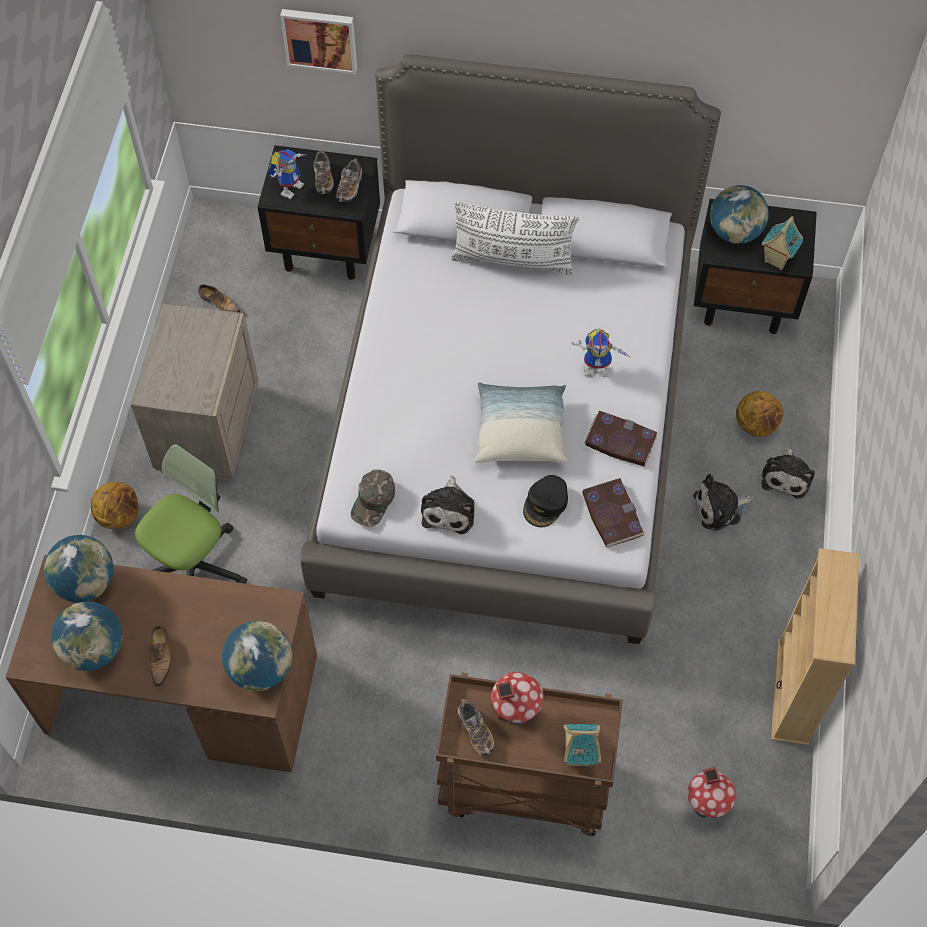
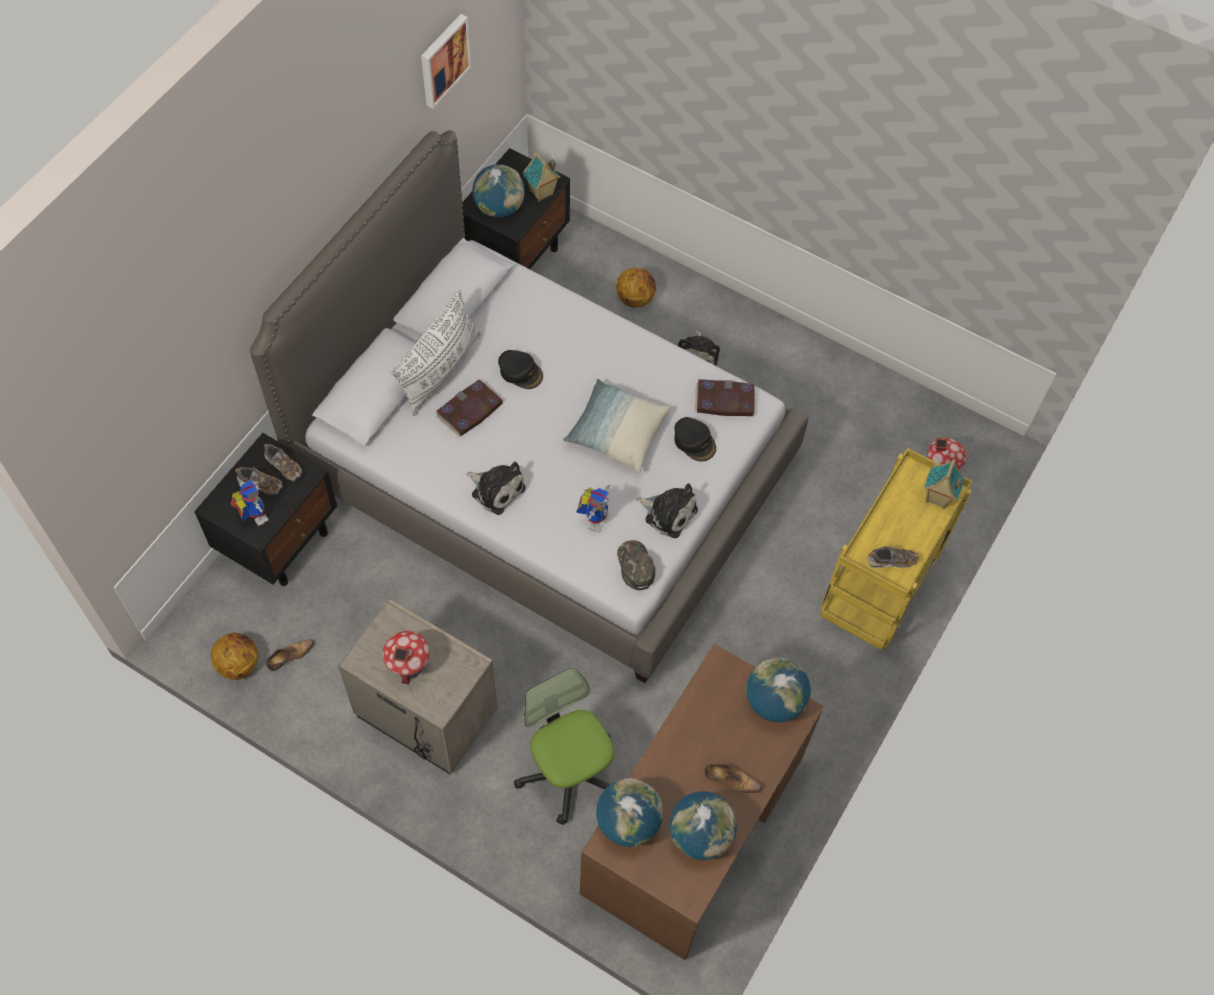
camera: 70 degrees left, 0 degrees up
basketball [91,482,139,529] -> basketball moved to [211,633,258,680]
picture [280,9,357,74] -> picture moved to [421,14,471,109]
green cap [351,469,395,526] -> green cap turned 150 degrees counterclockwise [617,540,655,590]
brown cart [436,673,623,836] -> yellow cart [820,448,973,650]
toy house [491,672,544,725] -> toy house moved to [382,631,430,684]
toy robot [571,329,630,377] -> toy robot moved to [577,485,610,532]
book [584,410,658,466] -> book moved to [436,380,503,437]
plush toy [762,445,815,499] -> plush toy moved to [466,461,526,515]
beige bookcase [771,548,859,746] -> none
none -> black cap [498,350,543,389]

